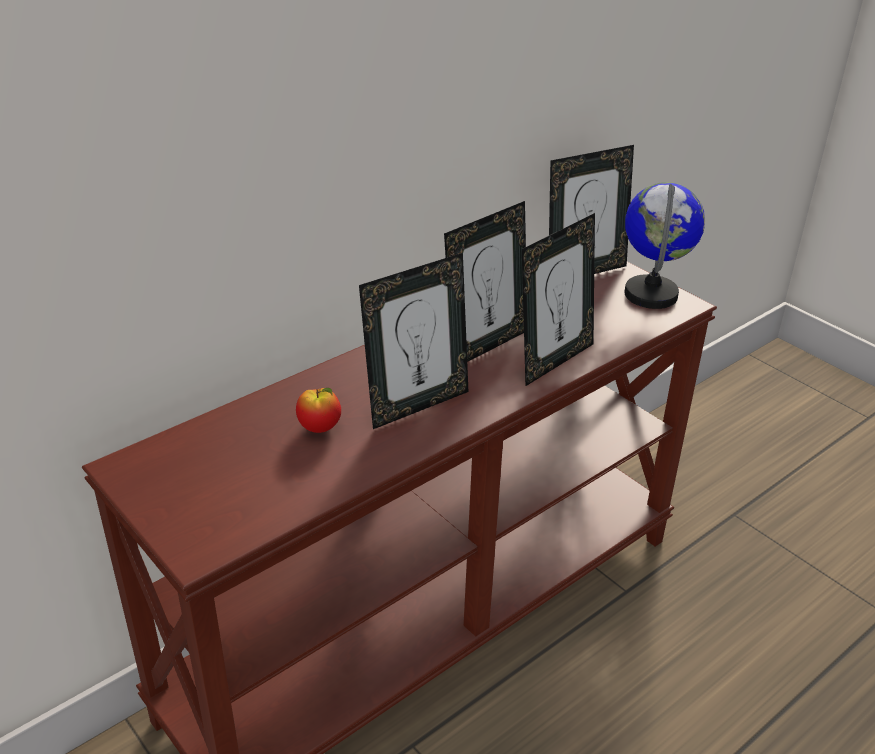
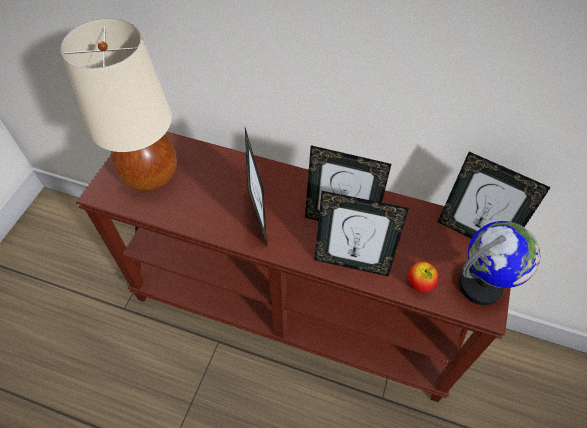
camera: 60 degrees right, 20 degrees up
apple [296,388,341,433] -> apple moved to [408,261,438,292]
picture frame [359,253,468,429] -> picture frame turned 120 degrees counterclockwise [245,128,267,246]
none -> beige table lamp [60,18,177,192]

